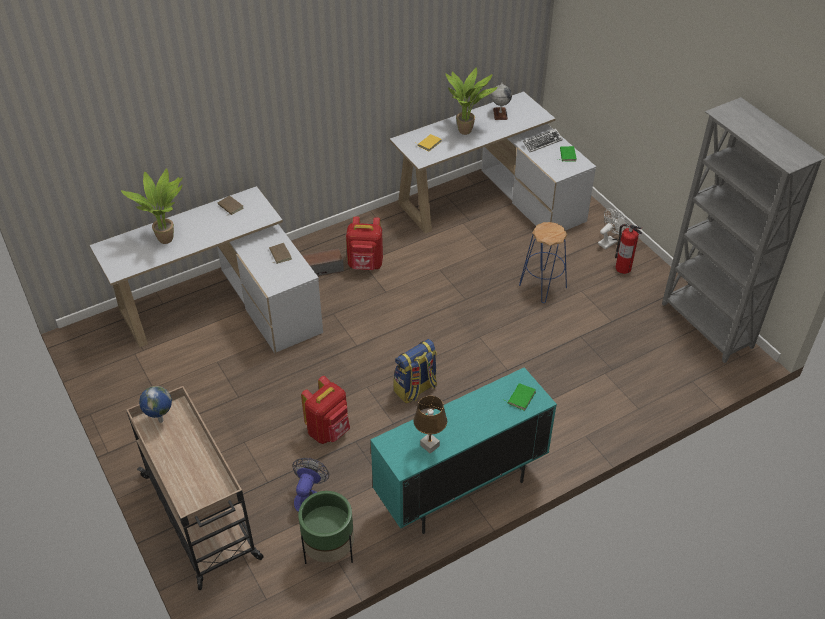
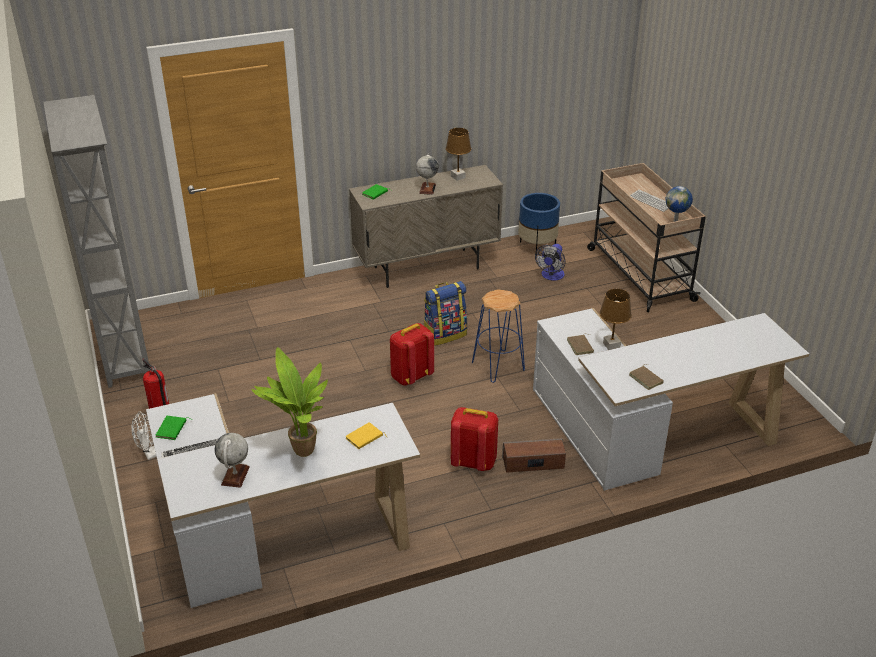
camera: 170 degrees left, 10 degrees down
potted plant [121,168,183,244] -> none
green planter [298,491,354,564] -> blue planter [518,193,560,255]
red backpack [301,376,350,444] -> red backpack moved to [390,323,434,385]
turquoise cabinet [370,367,557,534] -> beige cabinet [349,165,503,288]
blue stool [519,222,568,303] -> blue stool moved to [472,290,525,383]
none -> globe [416,153,439,195]
none -> brown table lamp [599,289,632,350]
none -> keyboard [630,189,669,212]

